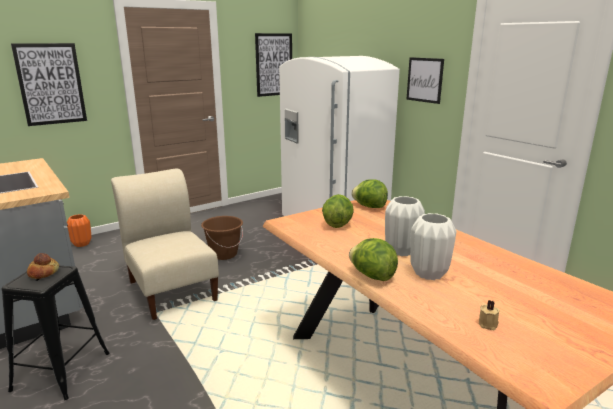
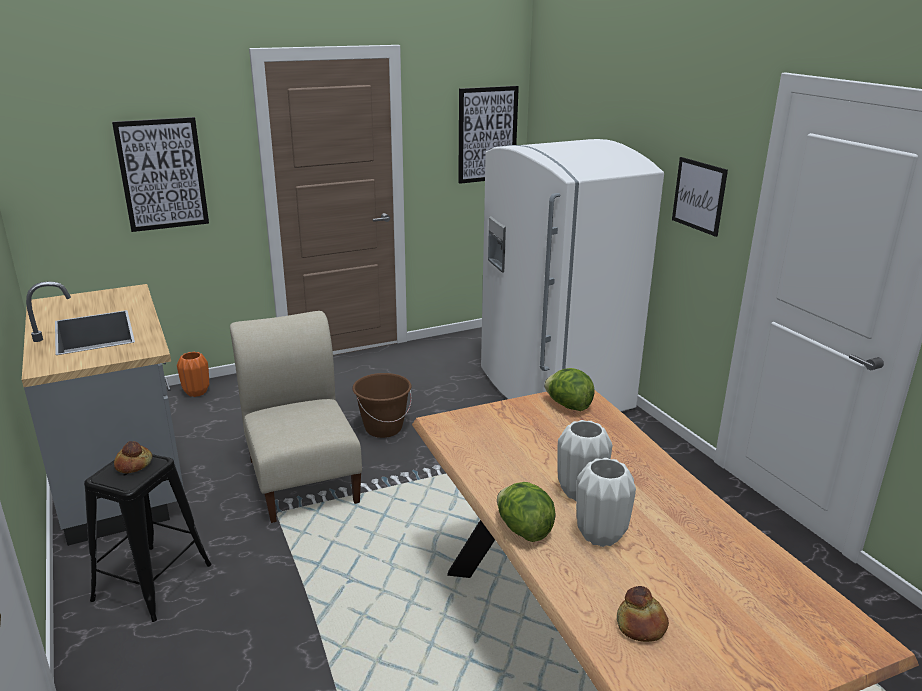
camera: 10 degrees right, 5 degrees up
lettuce [322,194,354,228] -> none
beige candle [479,301,500,330] -> bread [617,586,669,642]

